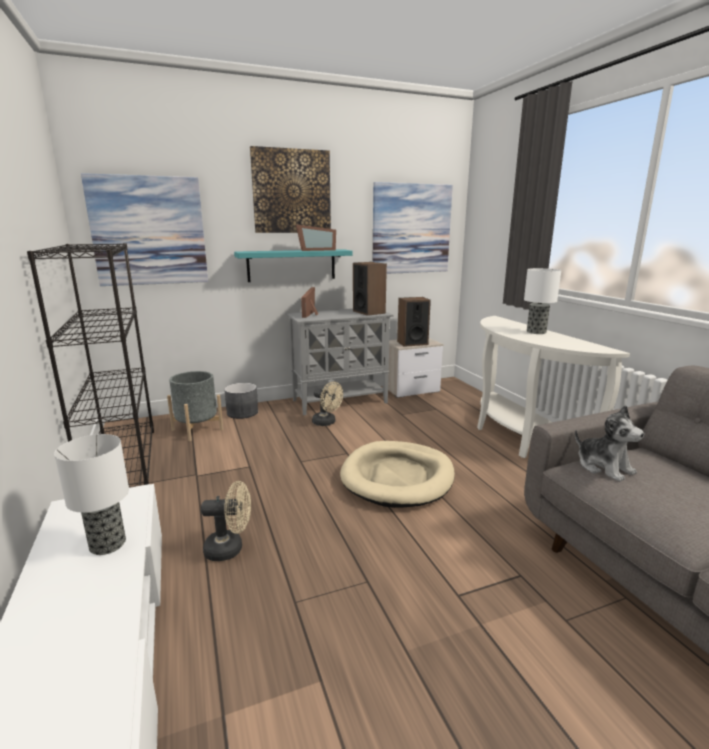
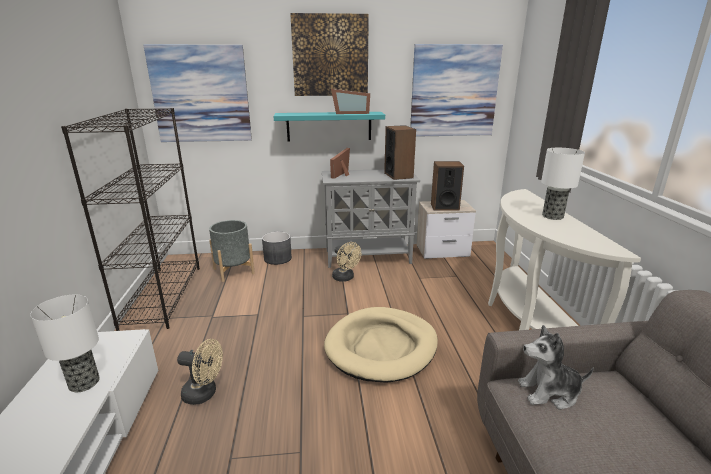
camera: 15 degrees right, 5 degrees up
plush toy [575,405,644,482] -> plush toy turned 105 degrees clockwise [518,325,594,410]

